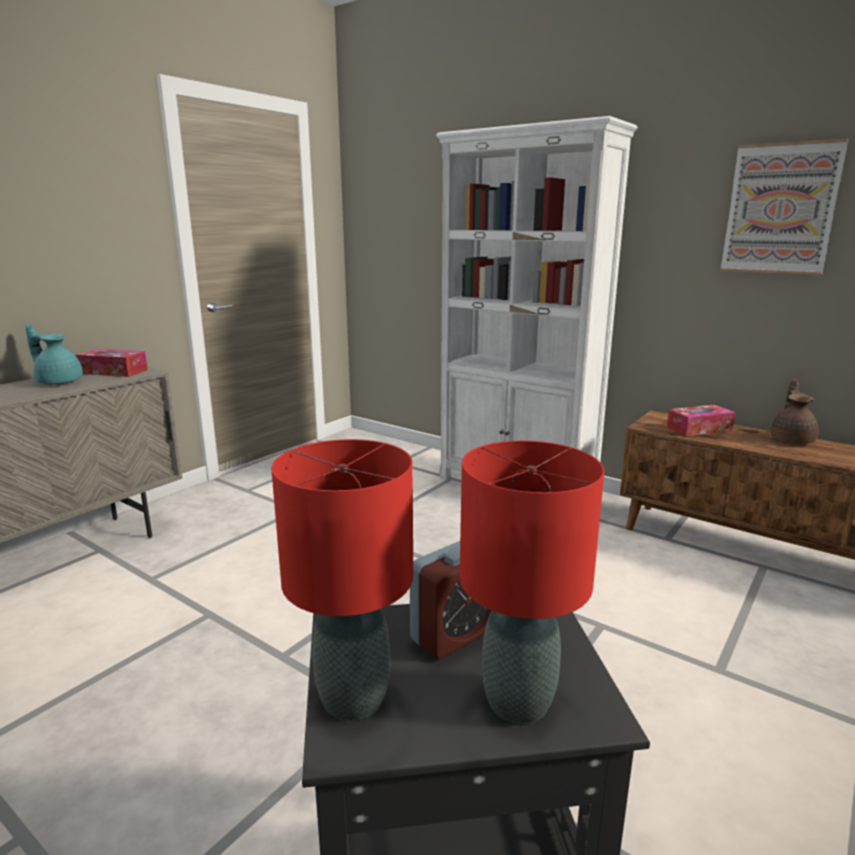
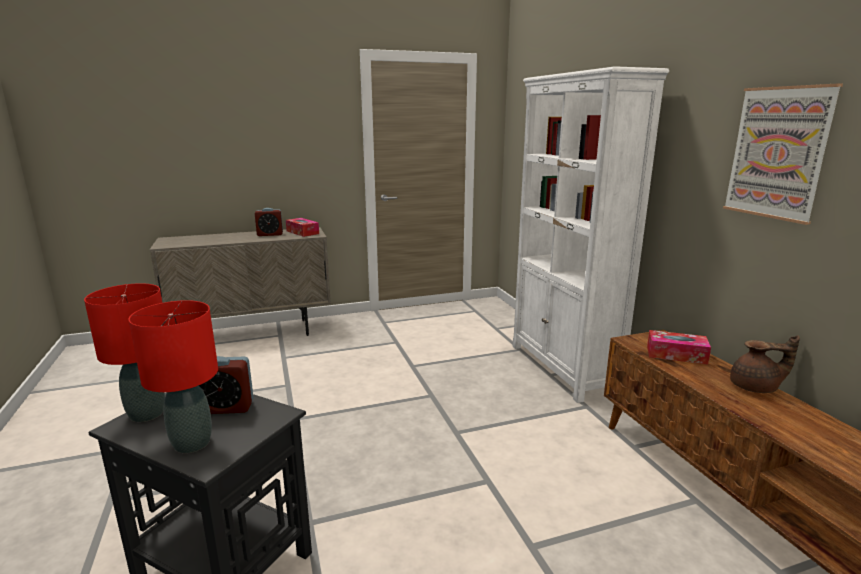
camera: 35 degrees right, 0 degrees up
turquoise teapot [25,323,83,385] -> alarm clock [255,208,283,236]
brown teapot [771,379,819,444] -> brown teapot turned 45 degrees clockwise [730,336,800,393]

